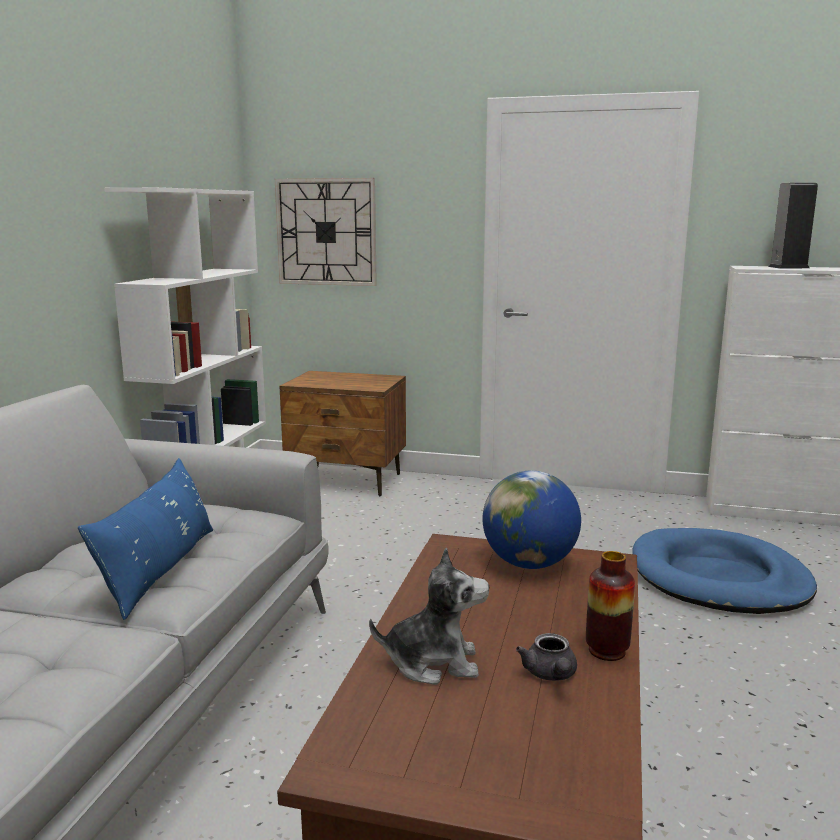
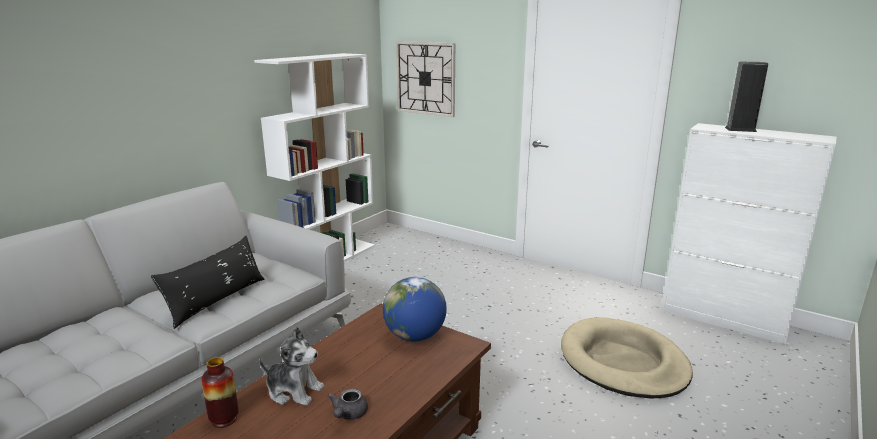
camera: 20 degrees right, 5 degrees up
blue pillow [78,458,213,620] -> black pillow [151,236,265,329]
brown nightstand [279,371,406,496] -> none
vase [586,551,635,661] -> vase moved to [201,357,239,428]
blue dog bed [632,528,817,614] -> beige dog bed [561,317,693,398]

